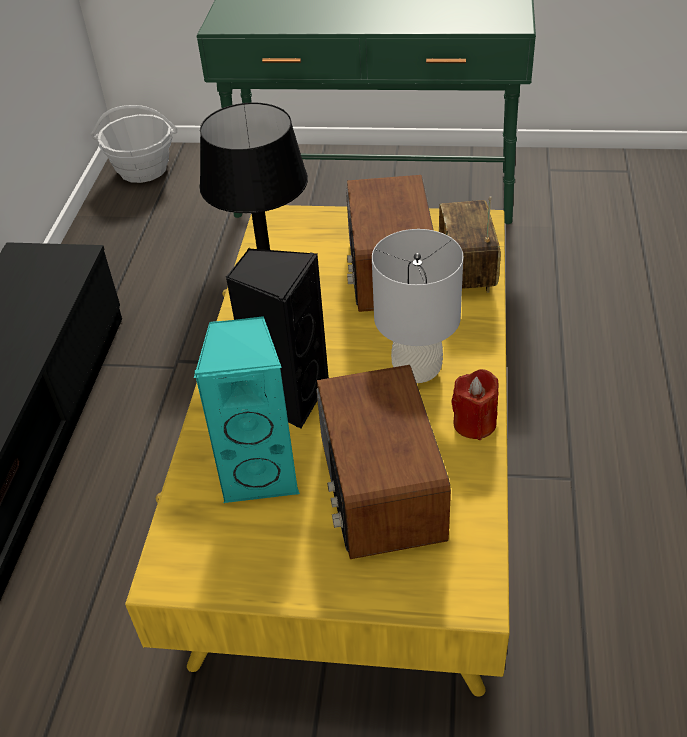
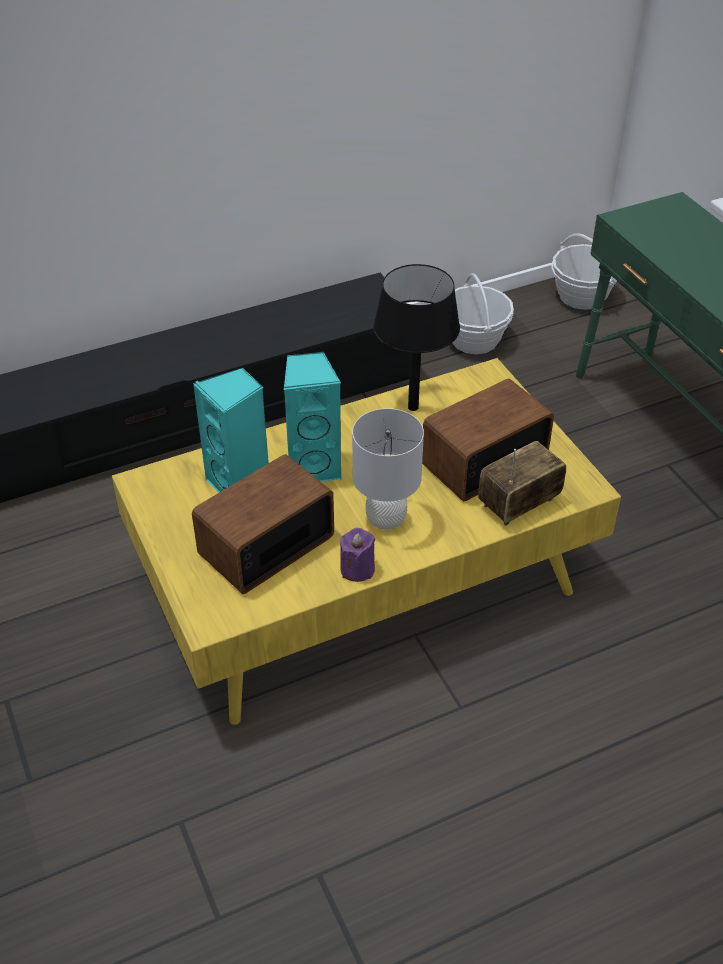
camera: 55 degrees right, 0 degrees up
black speaker [225,247,329,429] -> turquoise speaker [284,352,342,482]
red candle [451,369,499,440] -> purple candle [340,528,375,582]
none -> basket [452,273,514,354]

